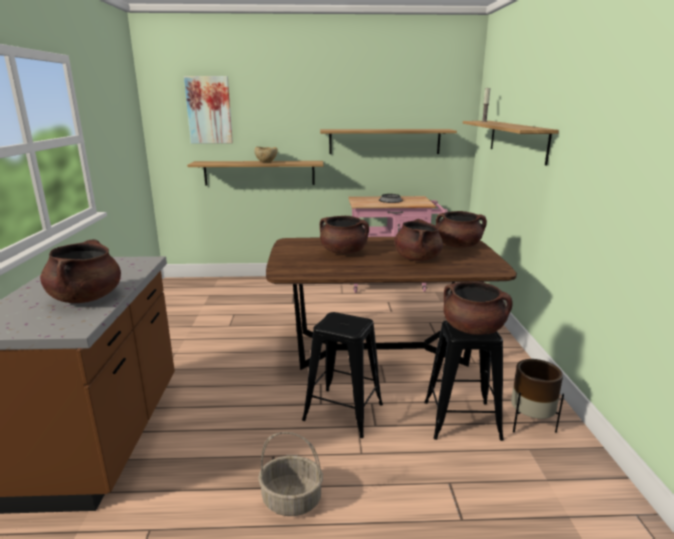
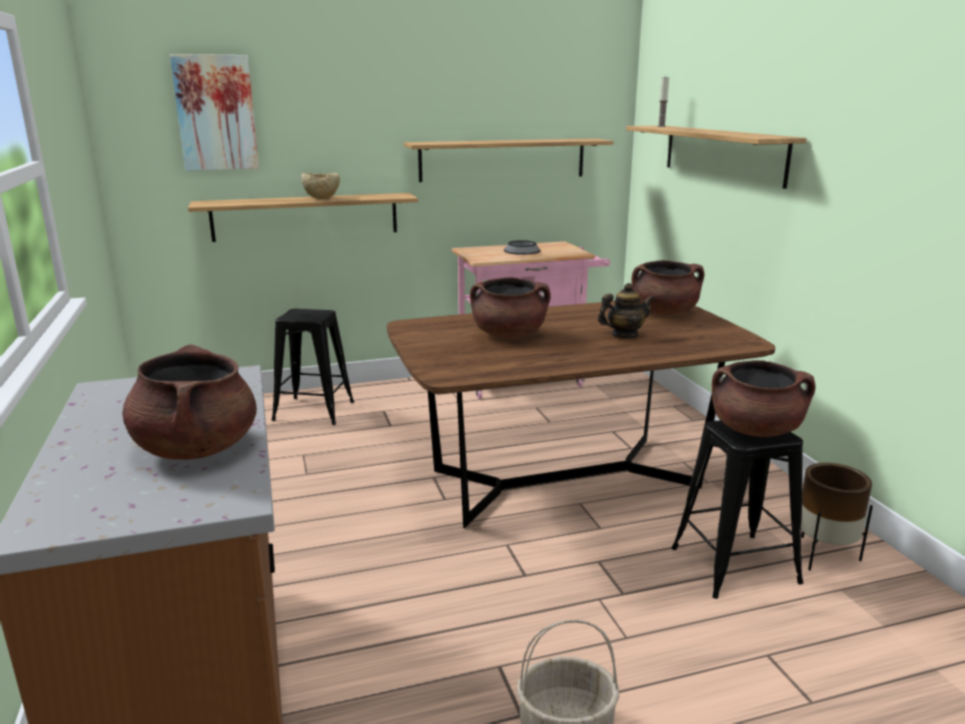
camera: 15 degrees left, 0 degrees up
black stool [302,312,383,438] -> black stool moved to [272,309,354,425]
brown cooking pot [394,219,443,261] -> teapot [598,283,655,338]

